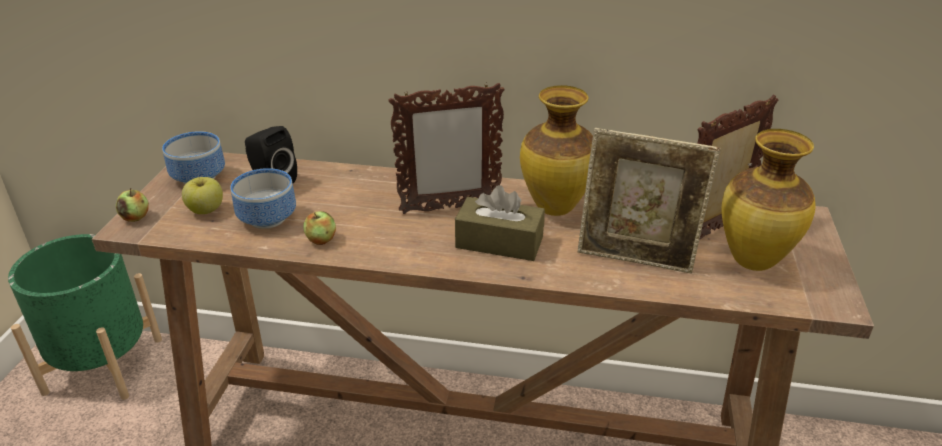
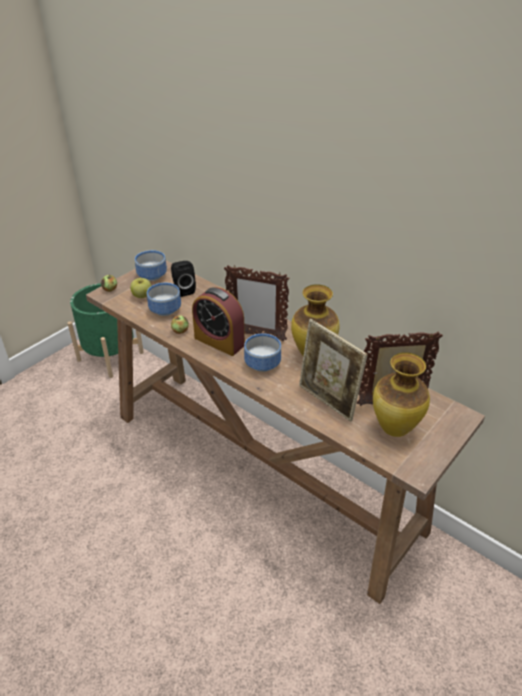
camera: 30 degrees right, 5 degrees up
brown tissue box [455,185,545,261] -> bowl [244,334,281,372]
none -> alarm clock [192,287,245,356]

